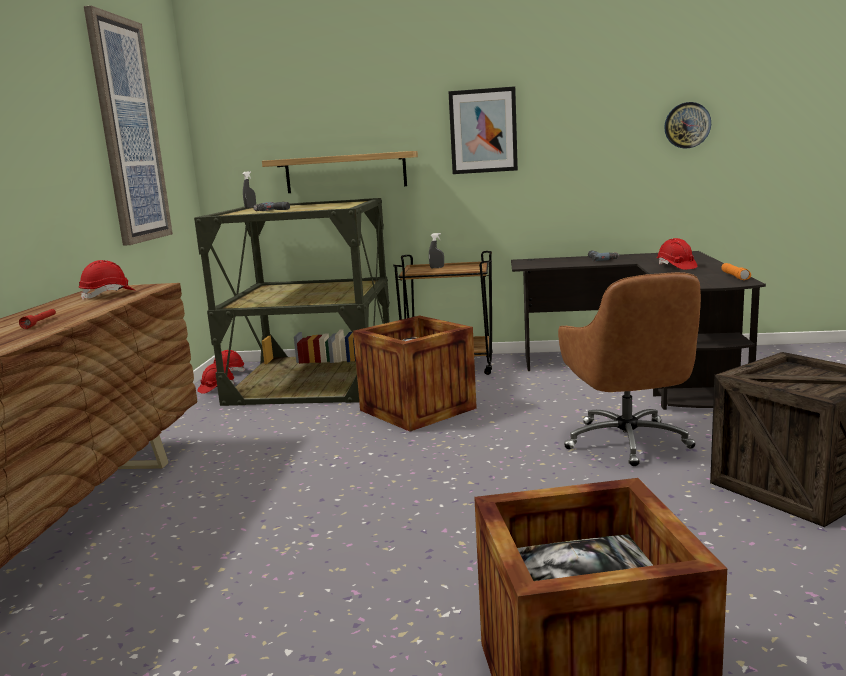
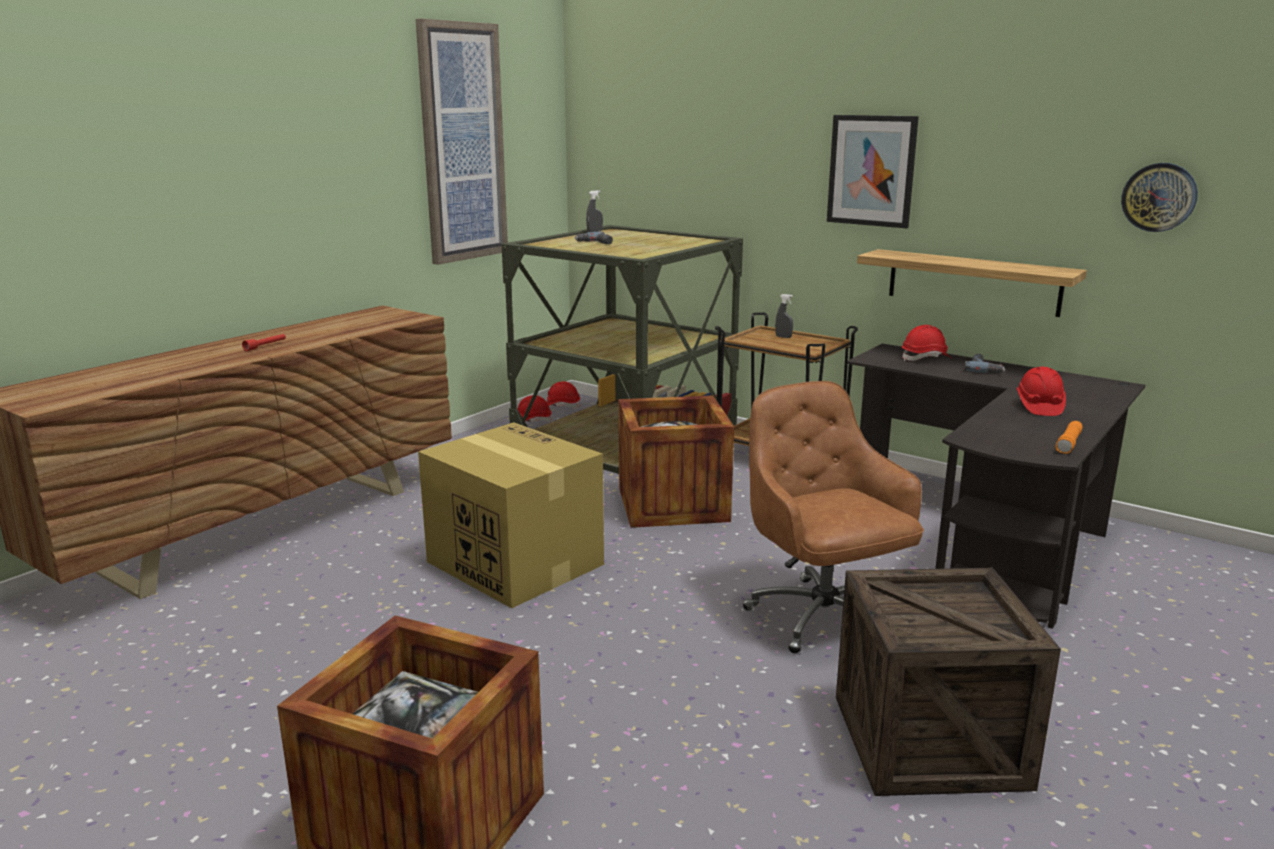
camera: 30 degrees right, 5 degrees up
red hard hat [79,260,136,300] -> red hard hat moved to [902,325,951,361]
shelf [262,151,418,193] -> shelf moved to [857,249,1087,317]
brown office chair [558,272,701,466] -> brown office chair turned 135 degrees clockwise [743,381,924,653]
none -> cardboard box [418,422,604,608]

